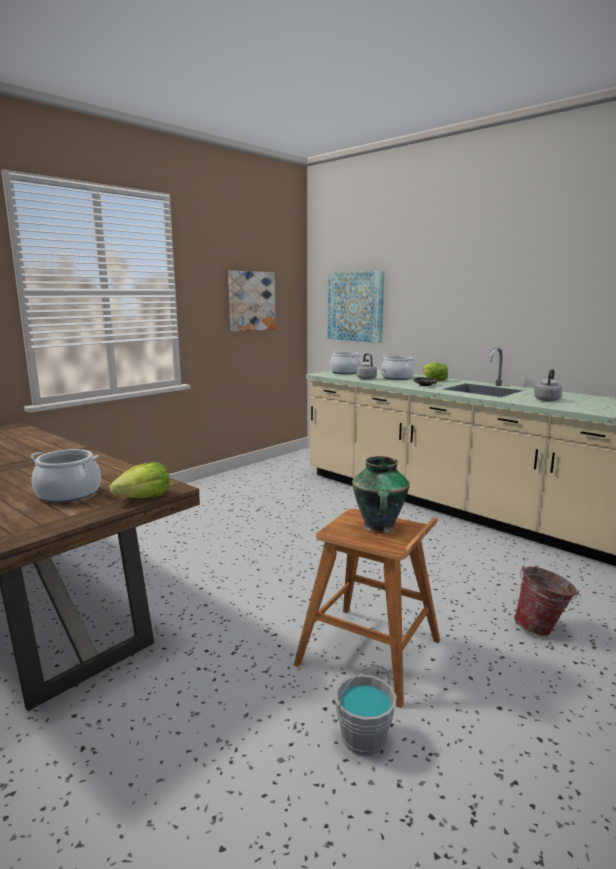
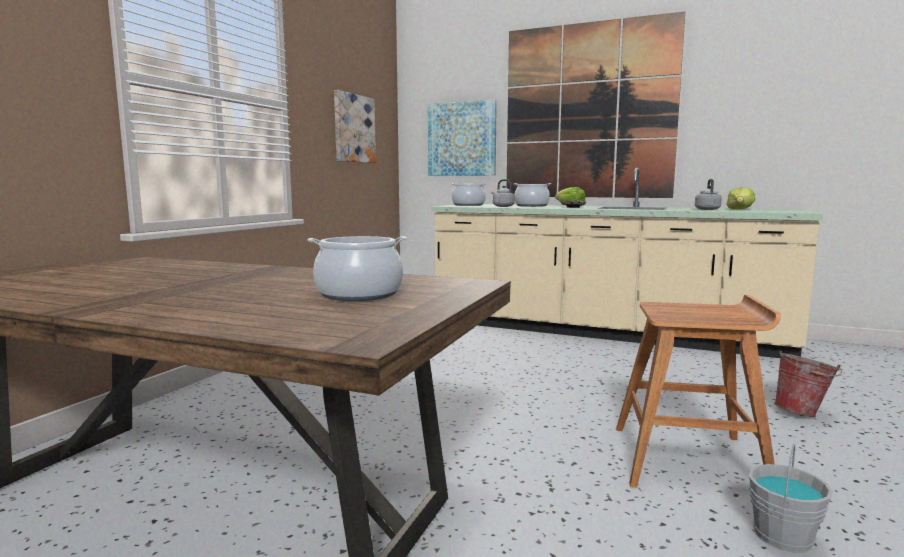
camera: 20 degrees left, 5 degrees down
lettuce [109,462,170,498] -> lettuce moved to [726,188,755,209]
vase [352,456,410,534] -> none
none -> picture [507,11,685,198]

